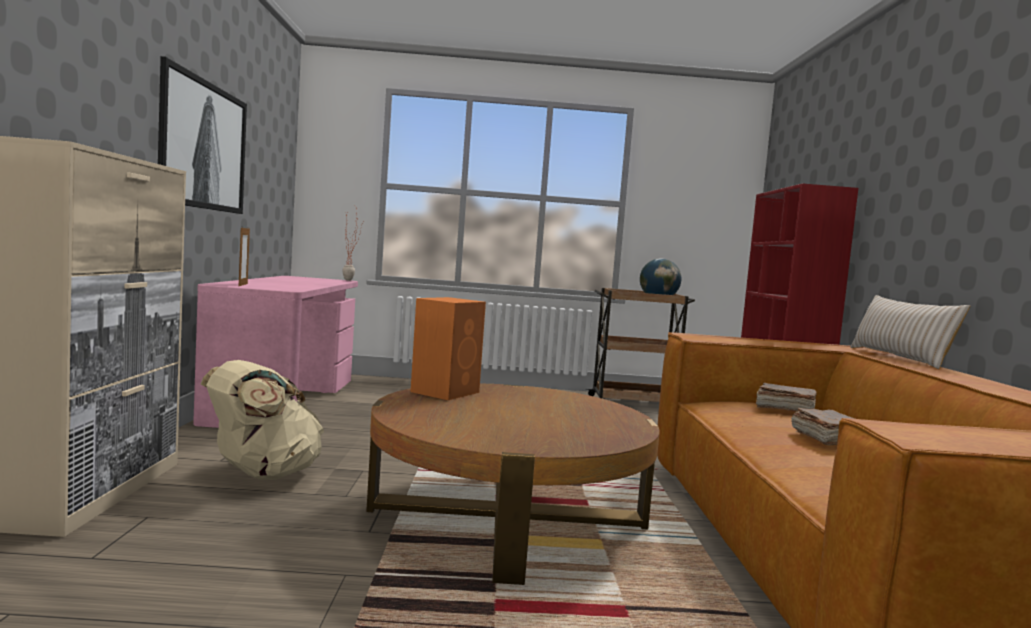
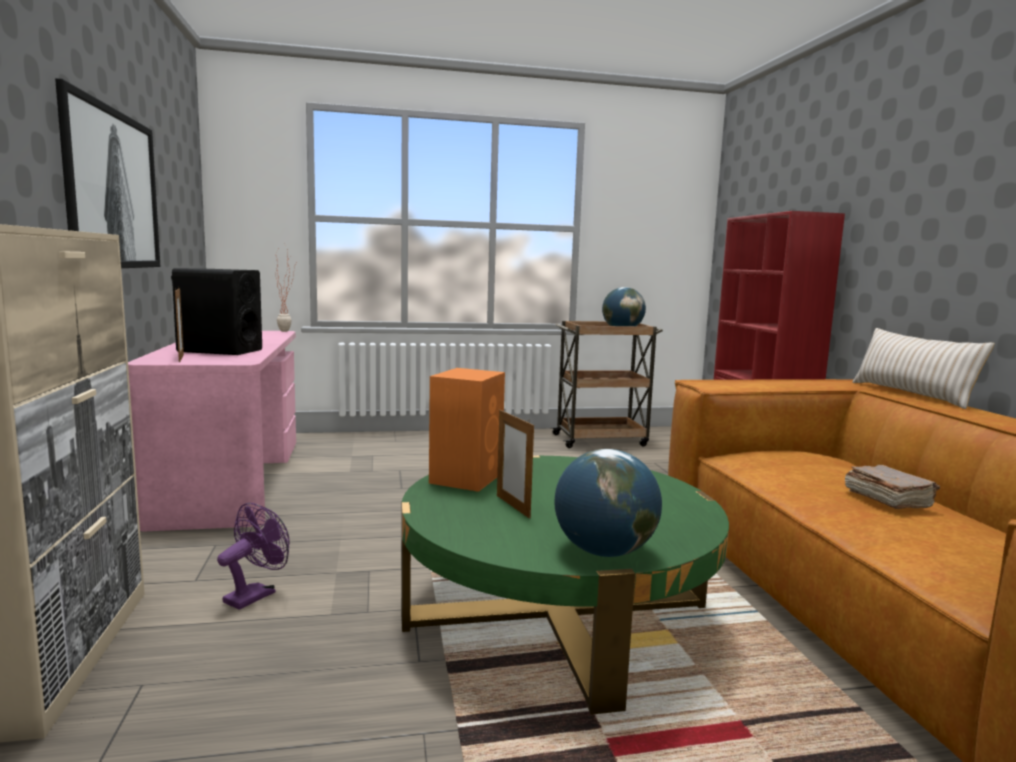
camera: 10 degrees left, 5 degrees up
beige backpack [201,360,324,480] -> purple fan [217,503,290,610]
brown coffee table [366,384,660,585] -> green coffee table [401,456,729,715]
brown book [755,383,817,412] -> none
none -> black speaker [171,268,262,355]
none -> picture frame [497,409,534,519]
none -> globe [555,449,662,557]

